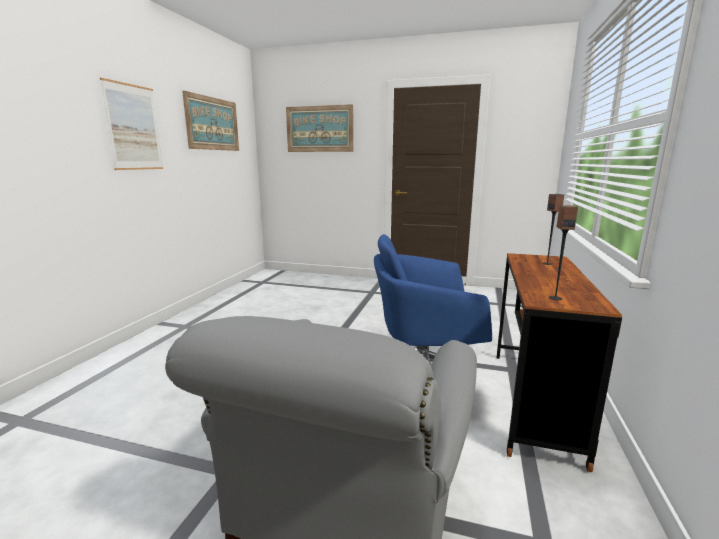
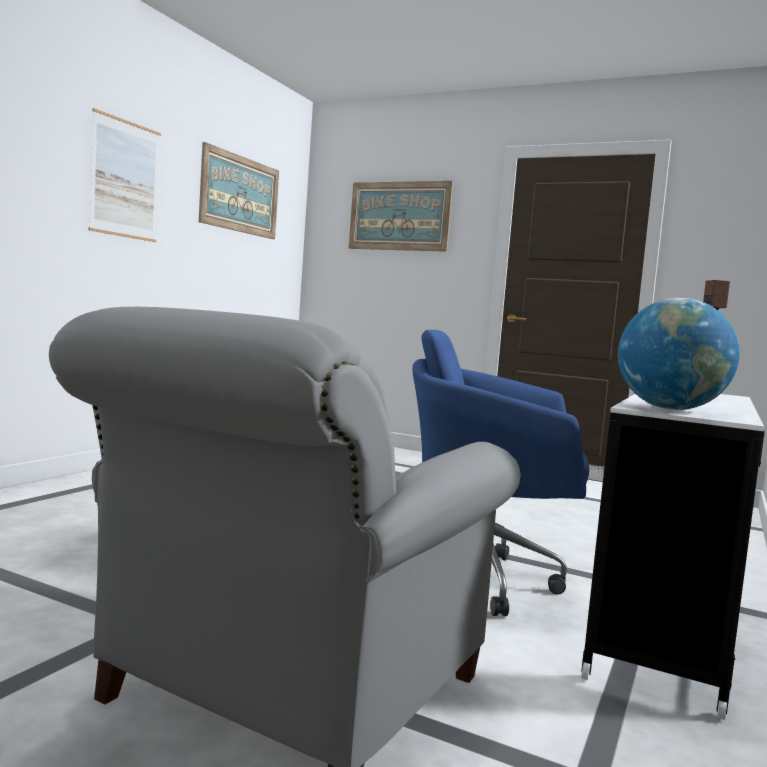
camera: 10 degrees right, 10 degrees down
brown desk [497,253,622,472] -> white desk [581,394,765,720]
speaker [549,205,578,300] -> globe [618,298,740,410]

